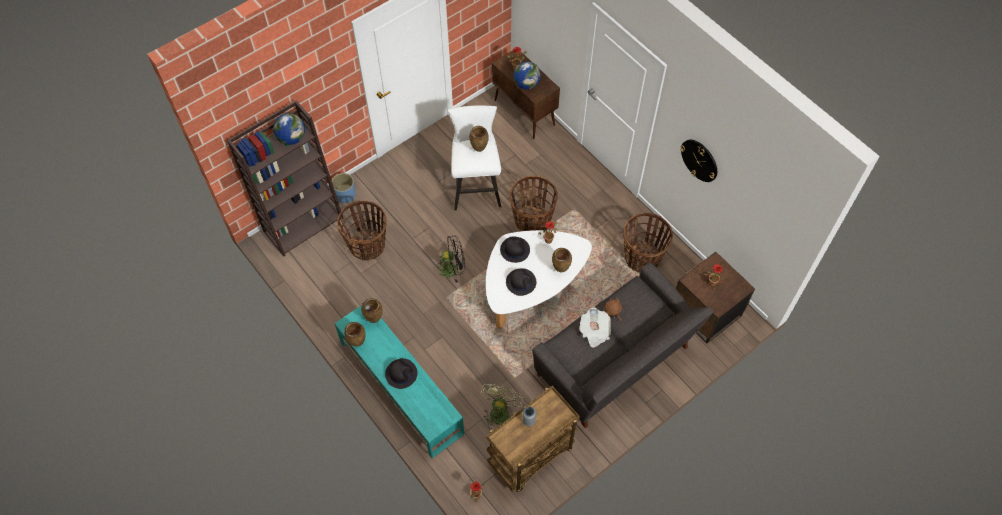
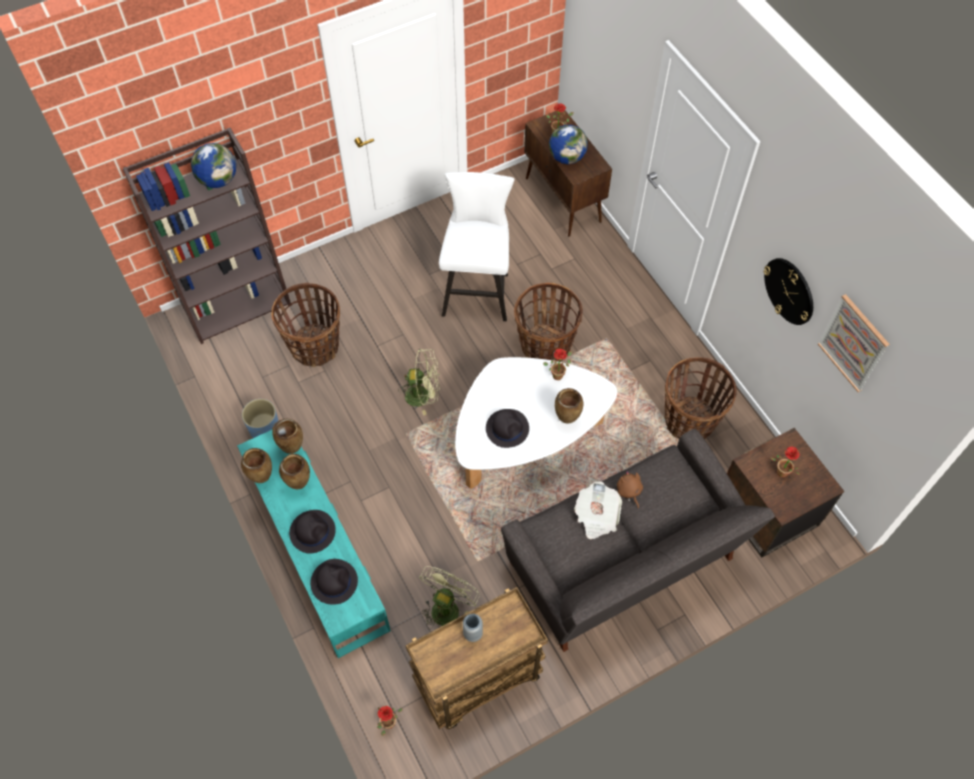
camera: 10 degrees right, 0 degrees up
blue planter [332,173,356,203] -> blue planter moved to [242,399,278,438]
black fan [434,235,465,283] -> green fan [398,349,440,415]
brown vase [469,126,489,152] -> brown vase moved to [279,454,310,489]
black hat [500,236,530,263] -> black hat moved to [310,559,358,605]
none -> picture [818,294,889,392]

